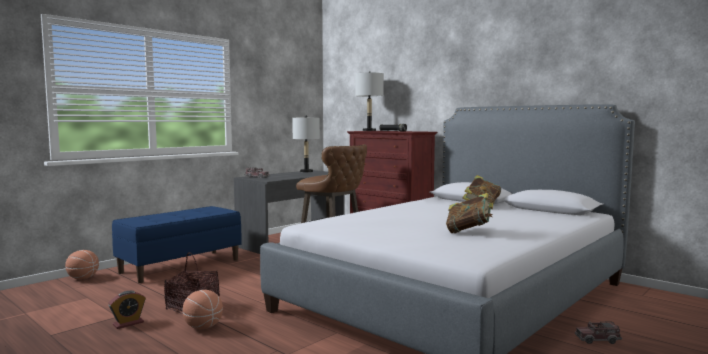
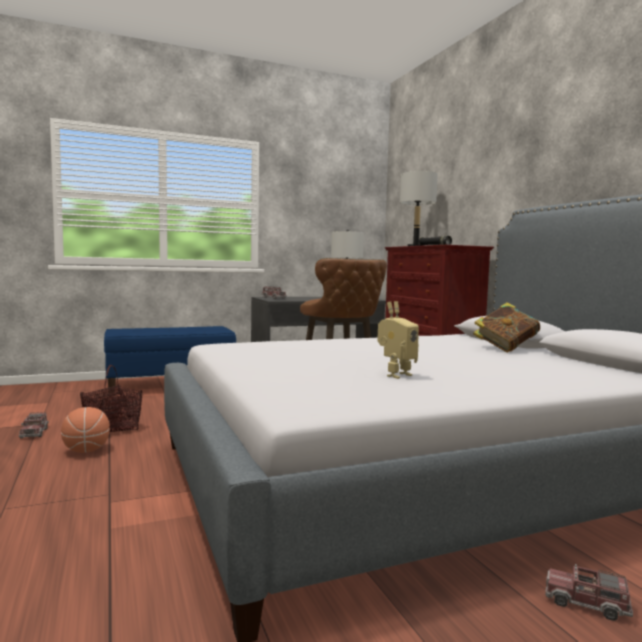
camera: 25 degrees right, 0 degrees up
basketball [65,250,99,279] -> none
alarm clock [108,291,146,329] -> toy truck [19,412,49,438]
book [446,193,493,233] -> toy robot [377,301,419,379]

